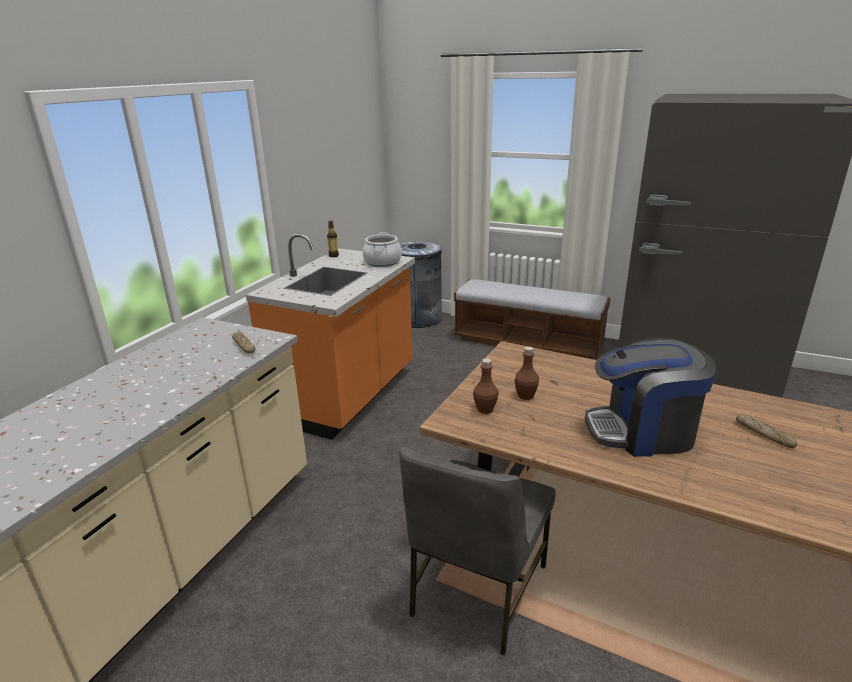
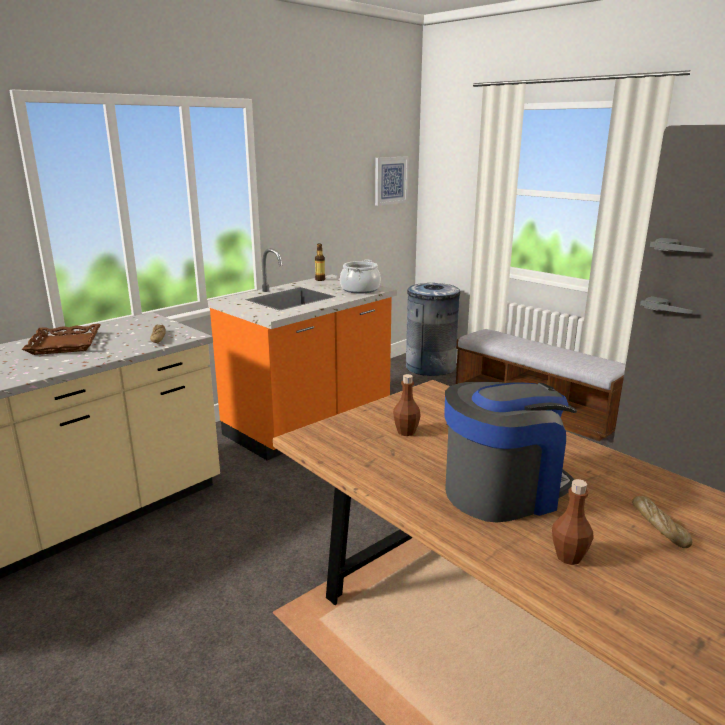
camera: 20 degrees right, 5 degrees down
grey chair [399,447,556,656] -> none
brown bottle [473,359,499,414] -> brown bottle moved to [552,479,594,565]
coffee machine [585,338,716,457] -> coffee machine turned 135 degrees clockwise [444,382,577,522]
none -> brown tray [22,324,101,355]
none -> picture [375,156,409,206]

